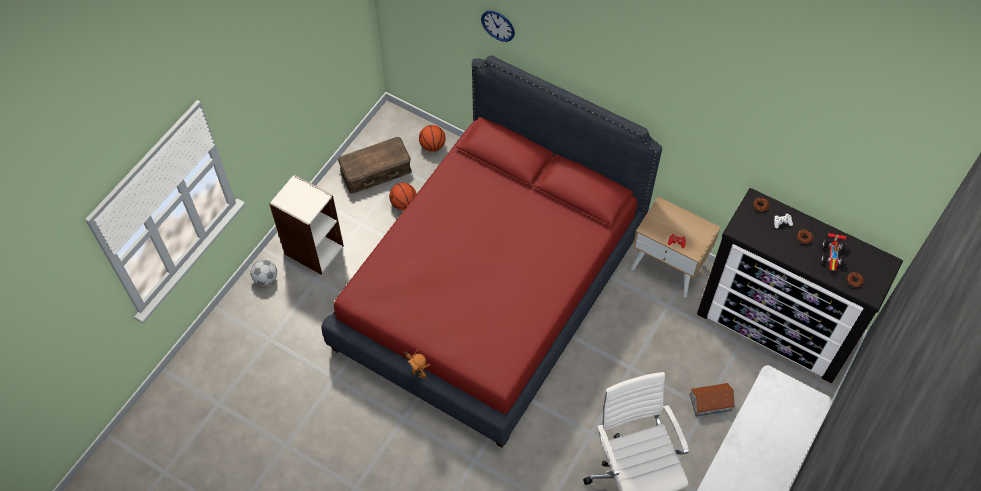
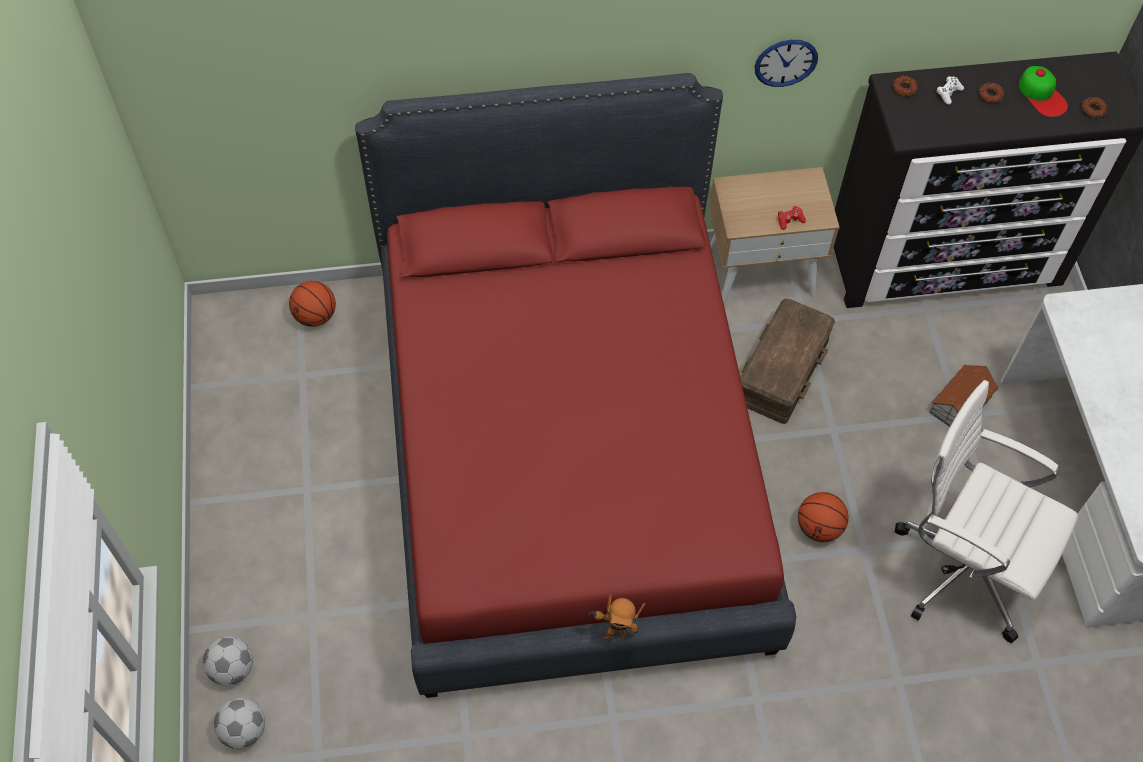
camera: 40 degrees left, 0 degrees up
bookcase [269,175,344,274] -> none
brown storage box [338,137,412,194] -> brown storage box moved to [740,299,835,424]
basketball [389,183,417,210] -> basketball moved to [798,492,849,542]
wall clock [481,11,515,42] -> wall clock moved to [755,40,818,87]
toy car [821,232,847,272] -> cap [1019,66,1068,117]
none -> football [214,698,265,749]

